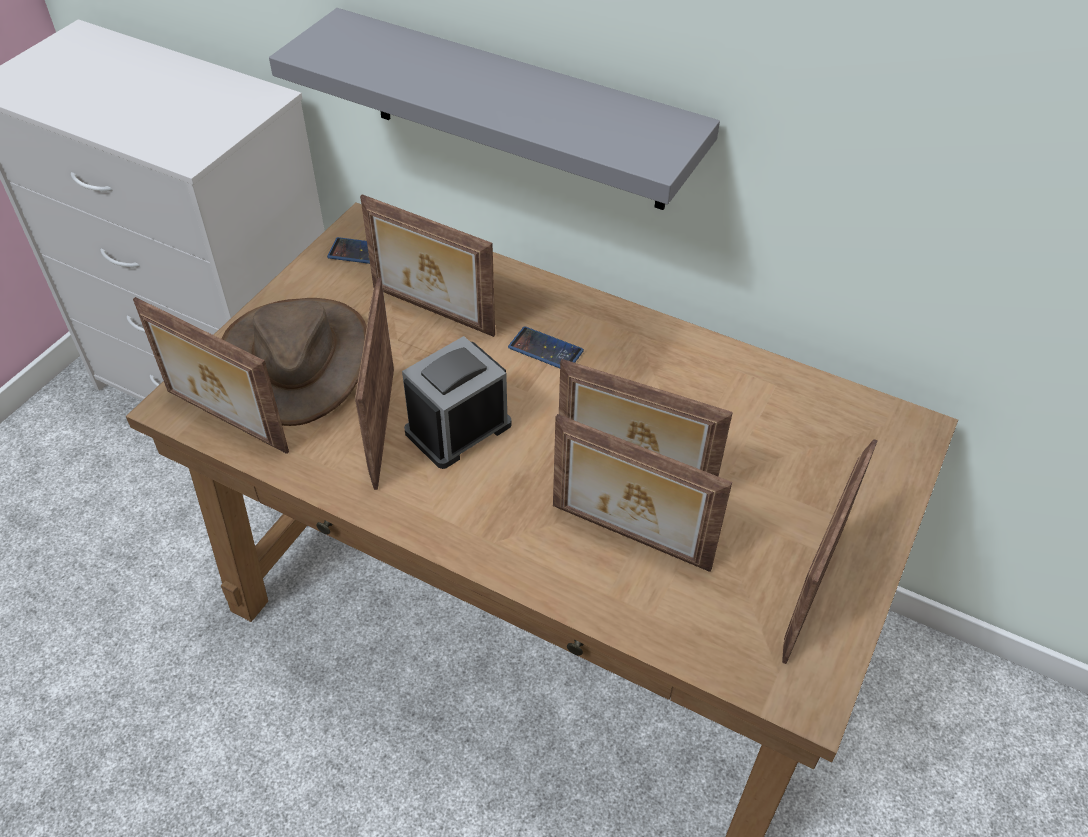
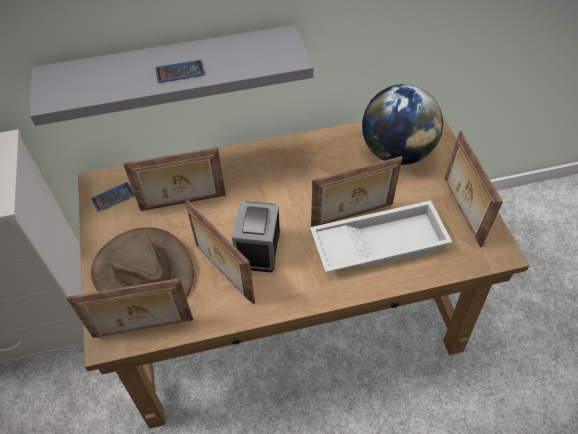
camera: 40 degrees left, 5 degrees up
phone [508,326,584,368] -> phone moved to [155,60,205,83]
picture frame [553,414,732,572] -> white tray [310,200,452,273]
none -> globe [362,84,443,165]

